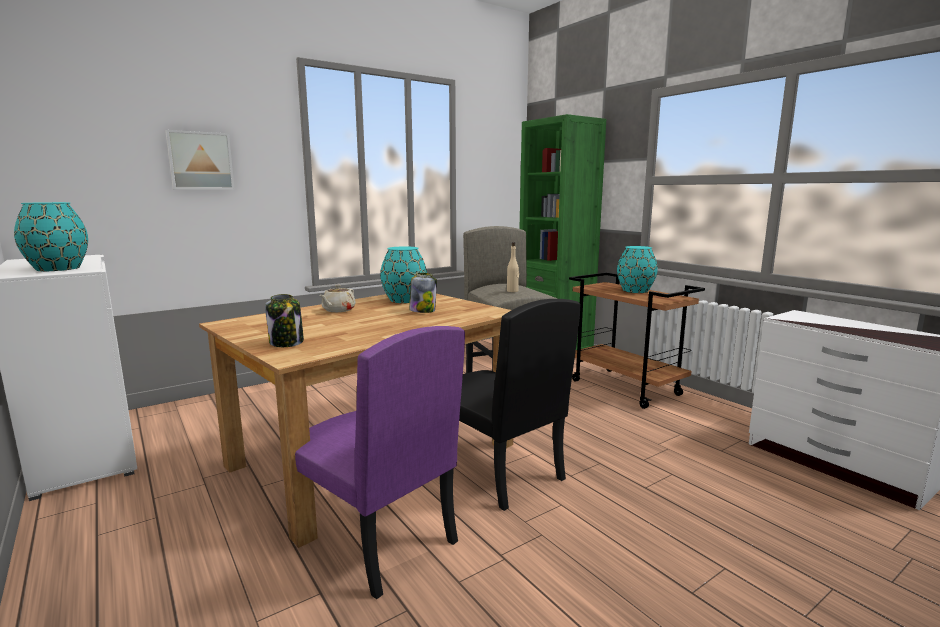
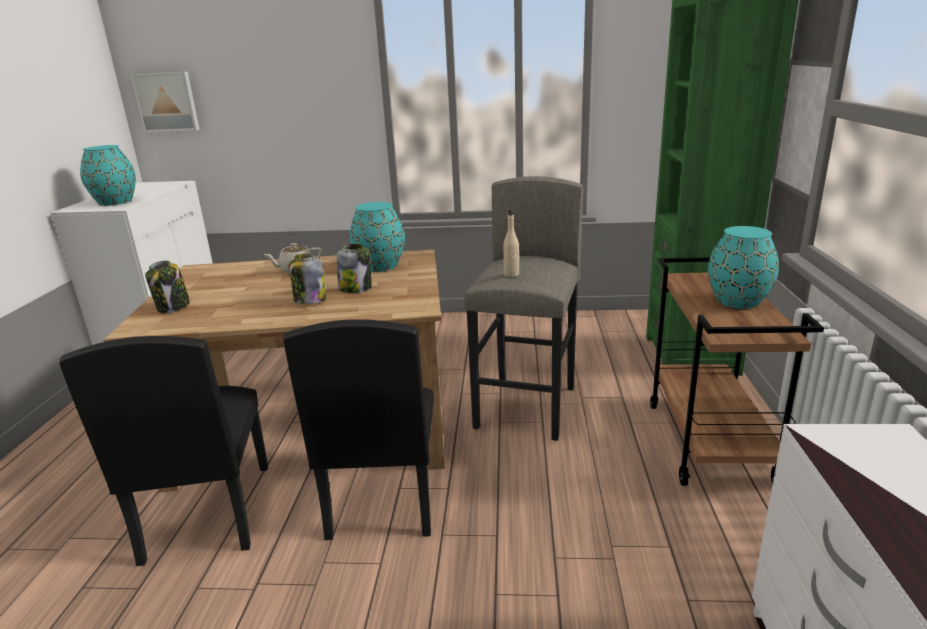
camera: 40 degrees right, 10 degrees up
picture [165,130,235,190] -> picture moved to [130,72,200,132]
purple chair [295,326,465,599] -> black chair [59,336,268,566]
none -> jar [289,254,326,304]

